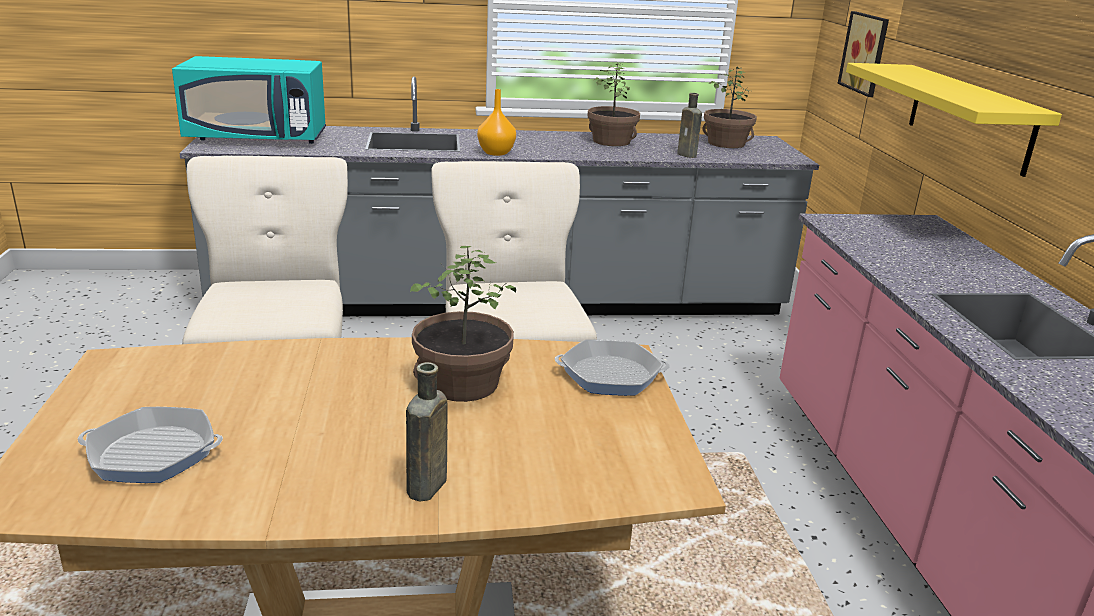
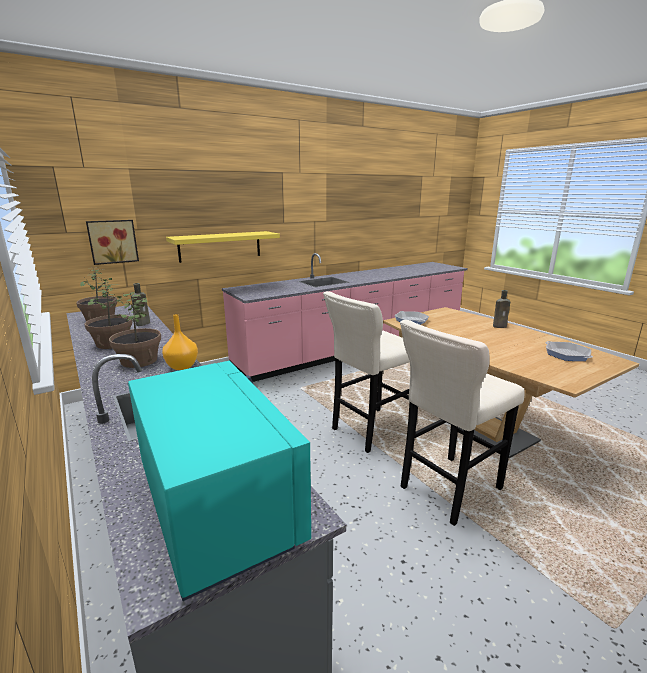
camera: 115 degrees left, 5 degrees down
potted plant [410,246,516,402] -> potted plant moved to [109,292,161,368]

